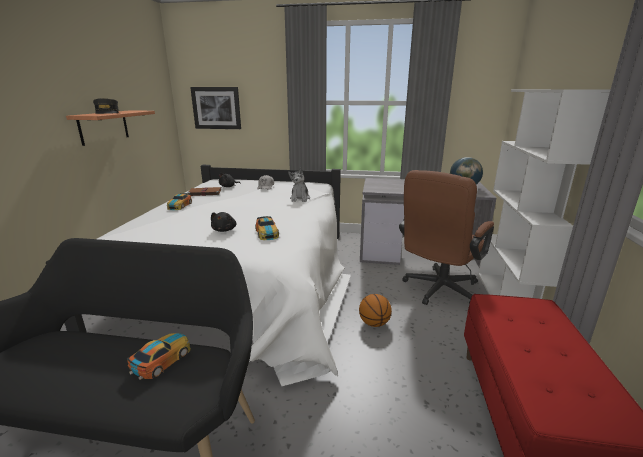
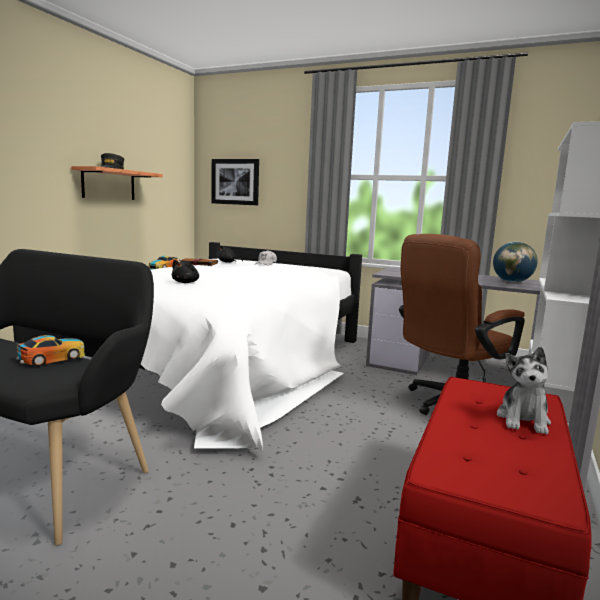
camera: 15 degrees right, 10 degrees down
toy car [255,216,279,240] -> none
plush toy [288,167,310,202] -> plush toy moved to [497,347,551,435]
basketball [359,294,392,327] -> none

